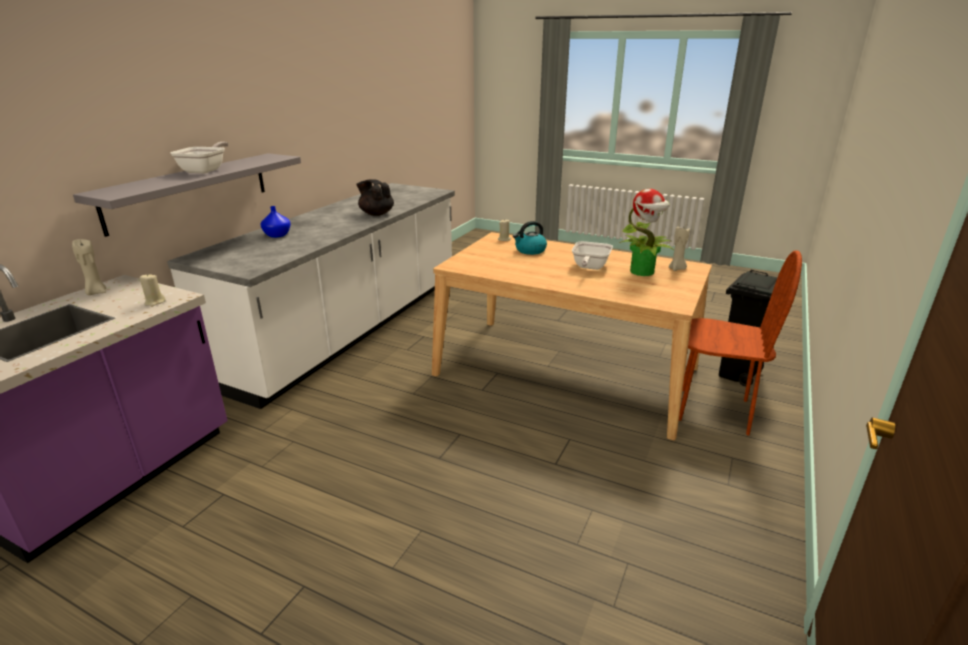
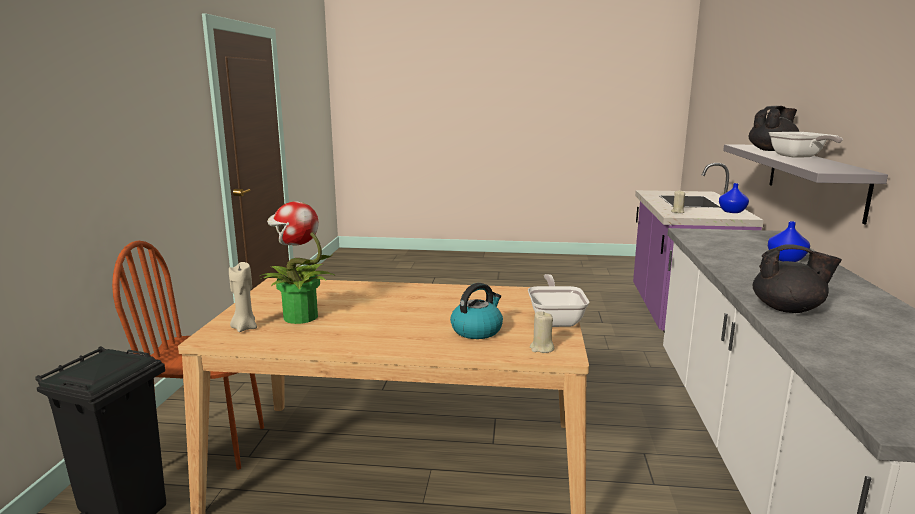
camera: 160 degrees right, 10 degrees down
beige candle [72,239,106,295] -> blue vase [719,183,749,213]
frying pan [572,241,613,270] -> frying pan moved to [528,274,589,327]
none -> black teapot [749,106,799,151]

